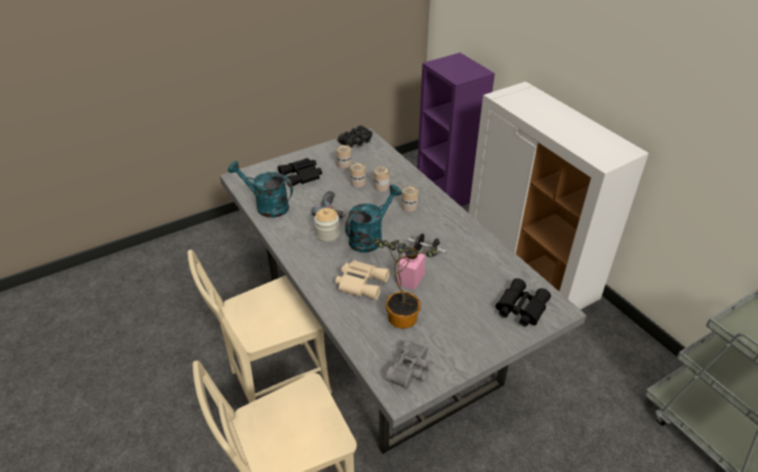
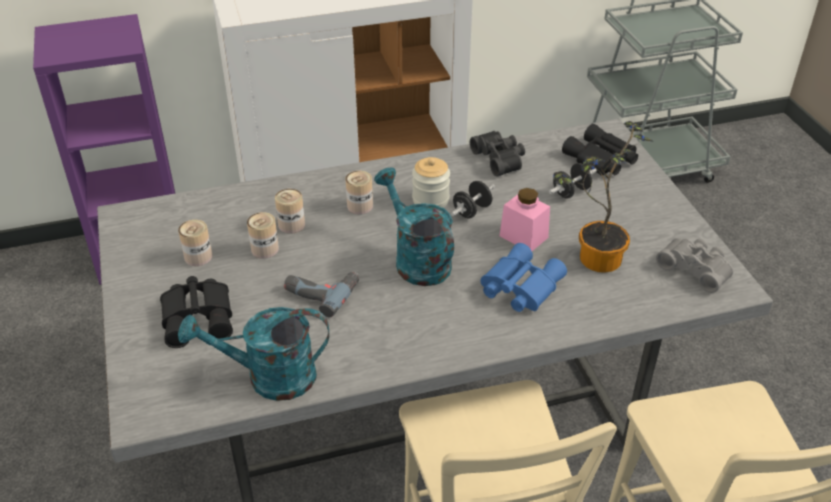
camera: 75 degrees left, 0 degrees up
turquoise watering can [228,161,293,218] -> turquoise watering can turned 45 degrees clockwise [178,307,329,401]
jar [314,208,340,242] -> jar moved to [412,157,450,208]
beige binoculars [335,260,390,300] -> blue binoculars [481,243,567,312]
black binoculars [338,125,372,148] -> black binoculars moved to [470,131,525,177]
none -> black dumbbell [549,163,597,199]

